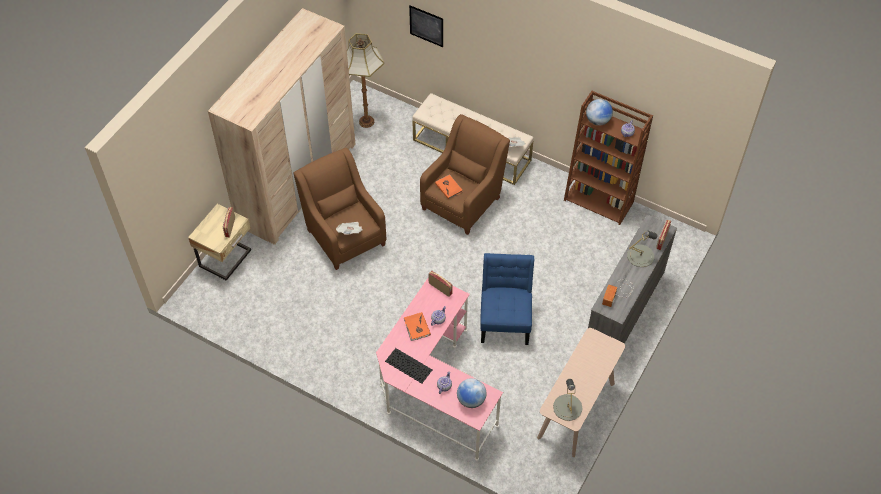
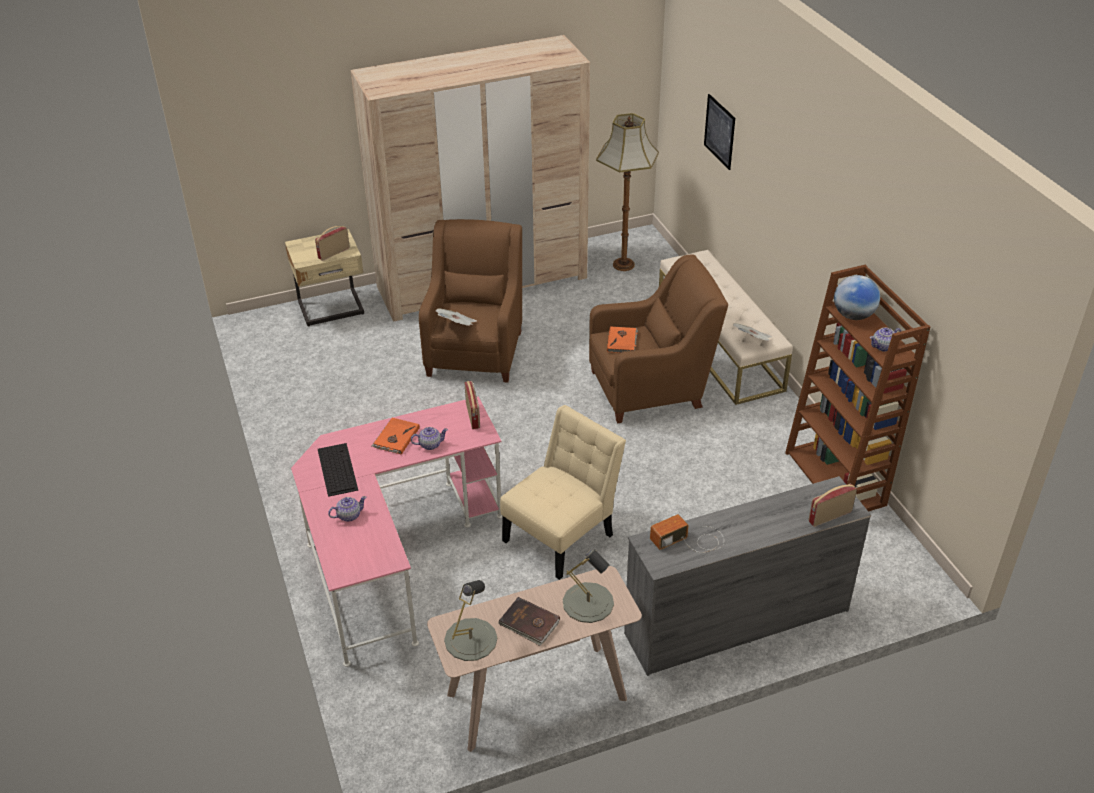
camera: 40 degrees right, 15 degrees down
globe [457,378,487,408] -> none
blue chair [480,253,534,345] -> beige chair [500,405,626,580]
grey table lamp [627,230,657,267] -> grey table lamp moved to [563,549,614,623]
none -> brown book [499,597,560,646]

